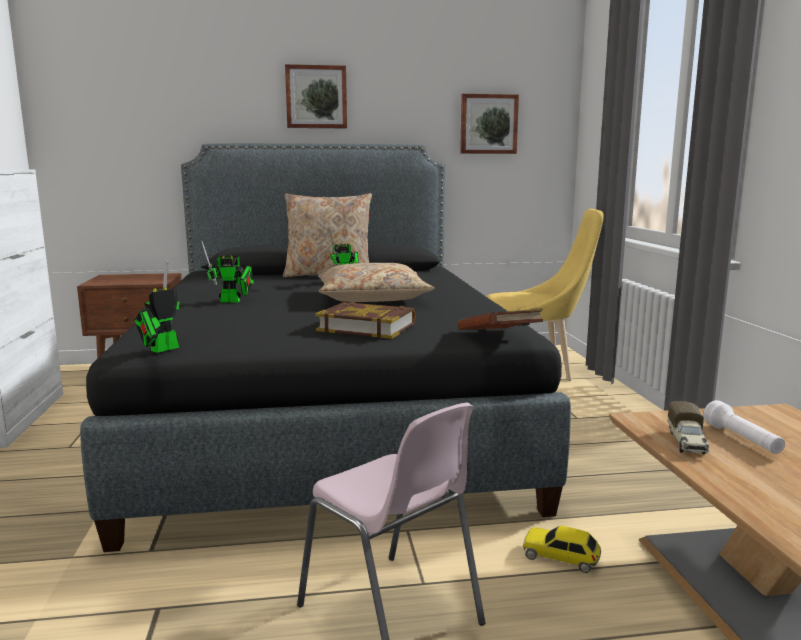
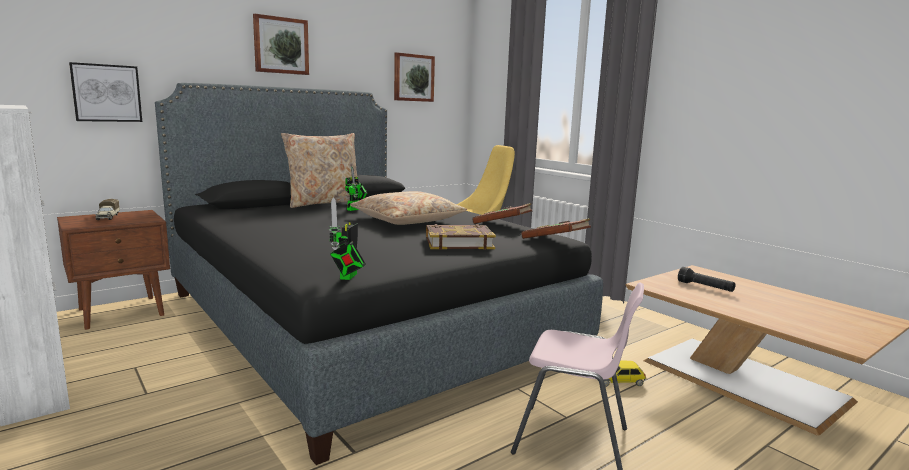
camera: 30 degrees left, 0 degrees up
toy robot [201,240,254,302] -> none
toy truck [668,401,710,455] -> toy truck moved to [95,199,120,220]
white flashlight [703,400,785,454] -> black flashlight [678,267,735,292]
none -> picture [69,62,142,122]
none -> brown book [472,203,532,224]

